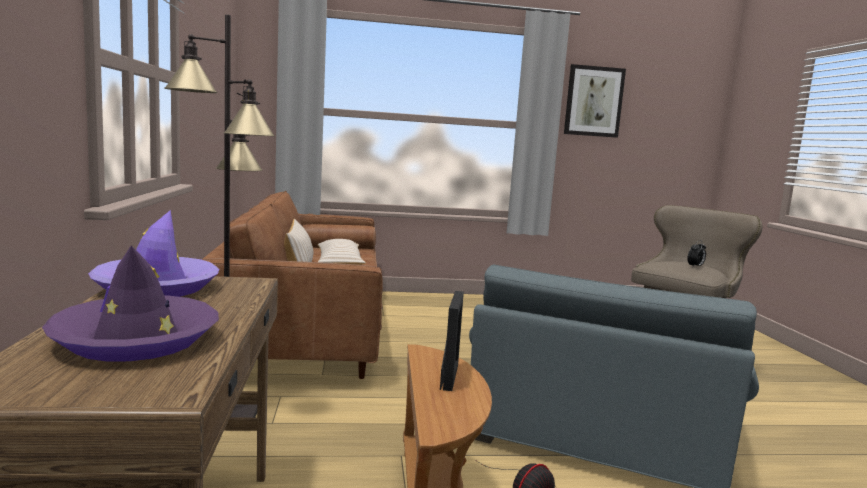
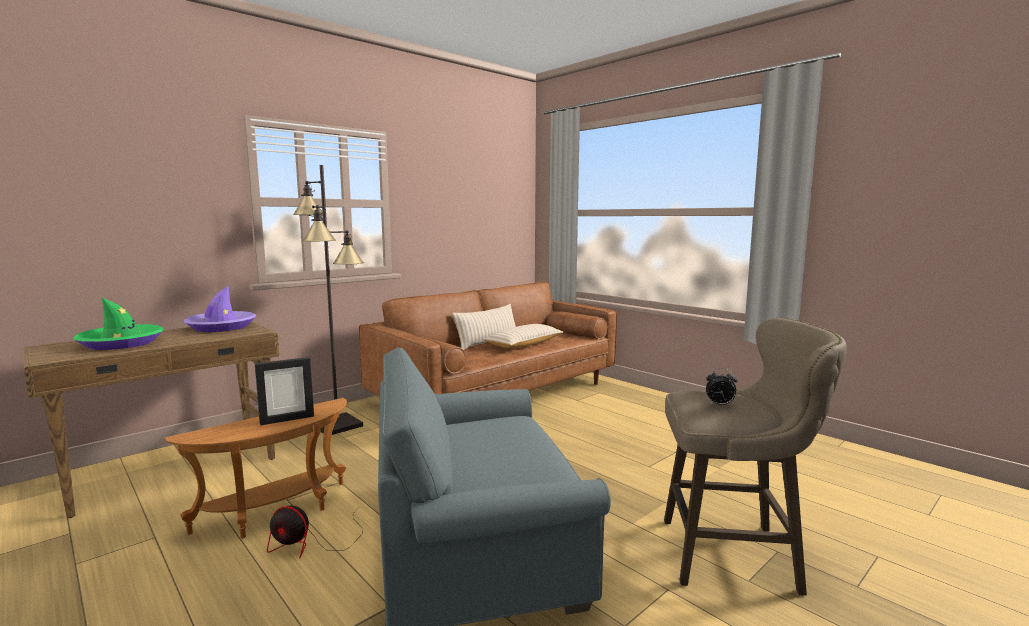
camera: 55 degrees right, 0 degrees up
purple hat [42,245,219,361] -> green hat [73,297,164,350]
picture [564,64,626,138] -> none

